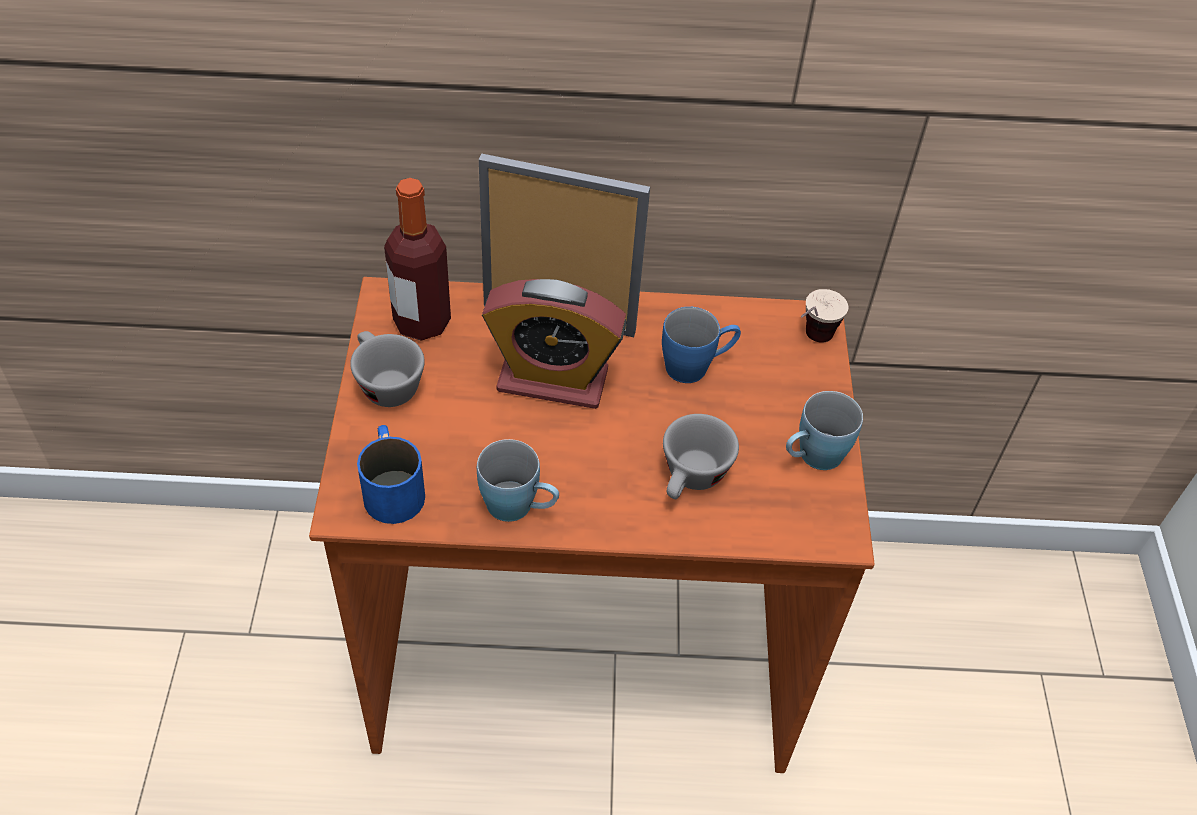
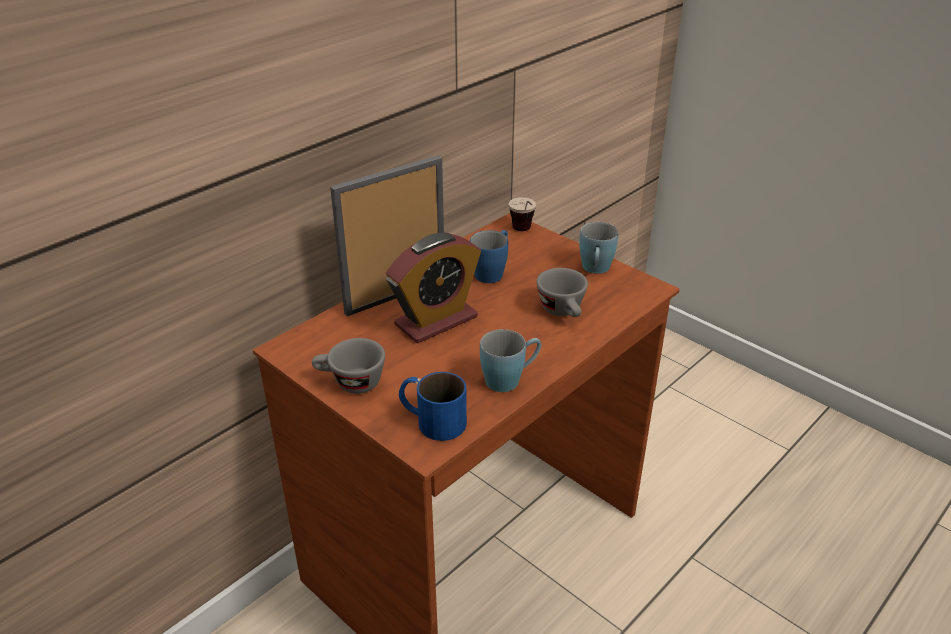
camera: 45 degrees left, 15 degrees down
bottle [384,178,451,341] -> none

